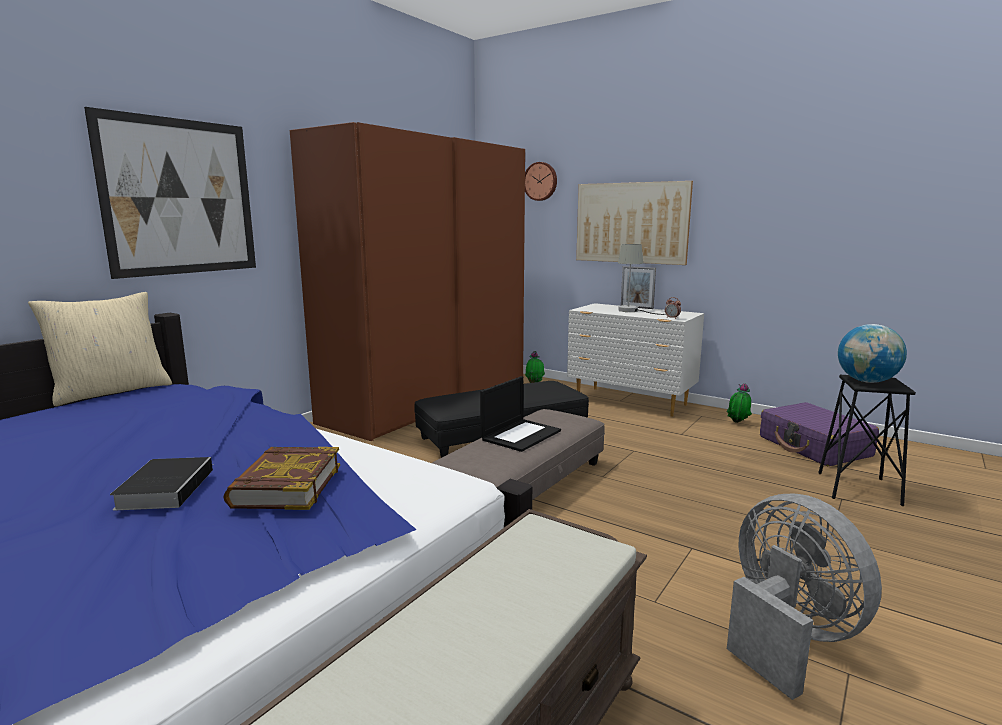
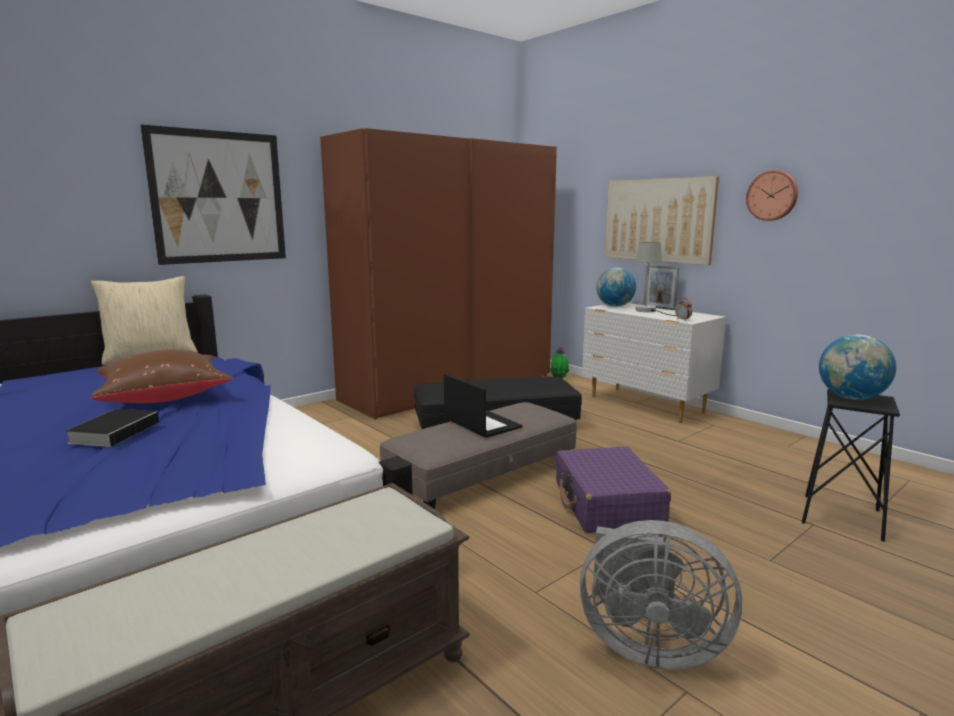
camera: 15 degrees right, 0 degrees up
book [223,447,340,510] -> none
laptop [480,376,561,452] -> laptop turned 90 degrees counterclockwise [444,374,522,438]
wall clock [525,162,557,201] -> wall clock moved to [746,170,798,221]
potted plant [726,383,752,423] -> none
grey fan [727,494,882,700] -> grey fan turned 120 degrees clockwise [580,520,742,670]
purple suitcase [760,402,879,466] -> purple suitcase moved to [556,447,671,533]
none -> brown pillow [91,349,233,403]
none -> globe [596,268,636,307]

